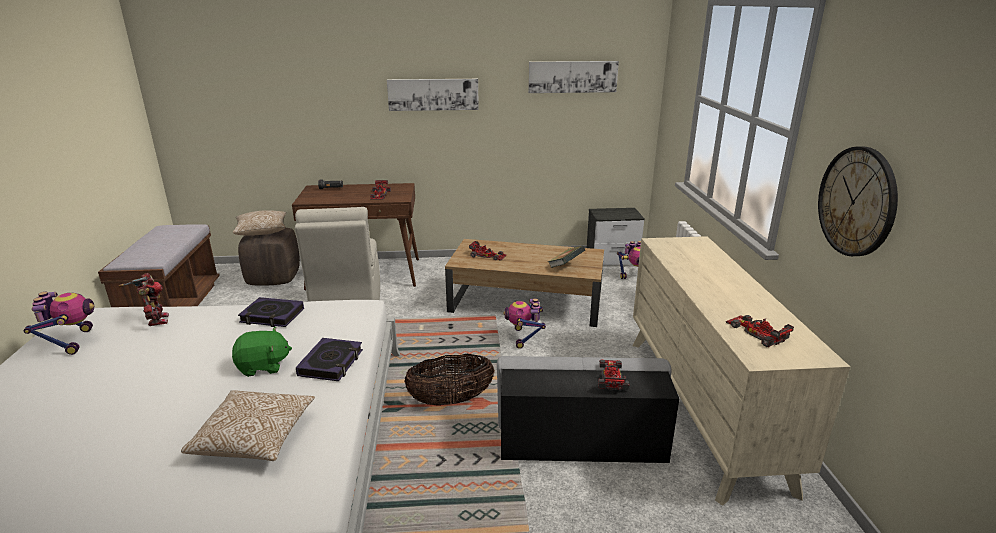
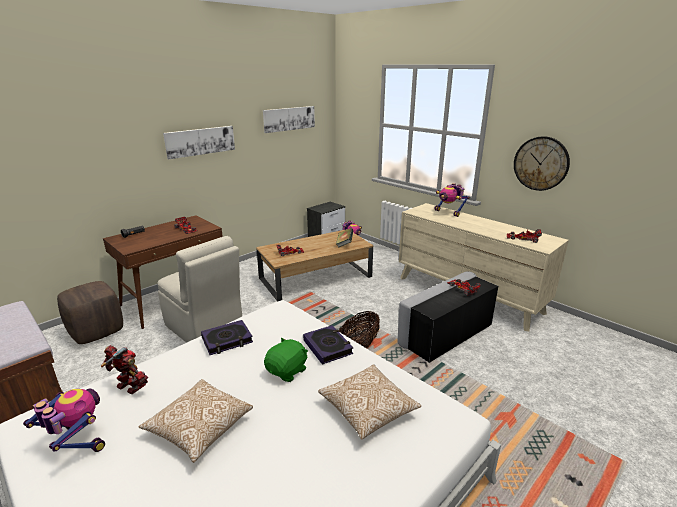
camera: 40 degrees left, 0 degrees up
pillow [233,210,286,236] -> pillow moved to [139,379,253,463]
toy robot [503,298,546,349] -> toy robot moved to [434,183,469,217]

